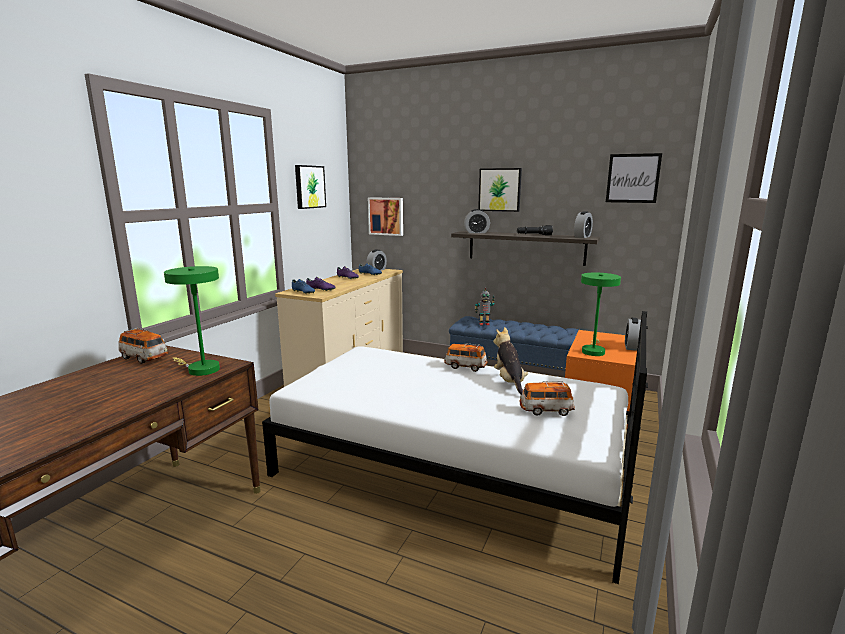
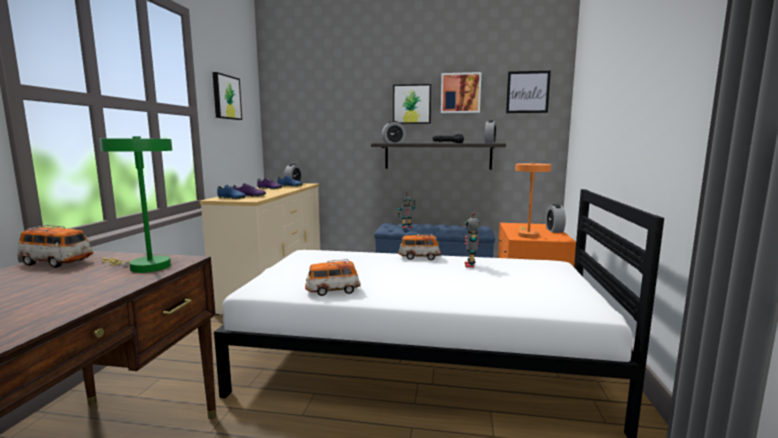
camera: 15 degrees left, 5 degrees down
picture [368,197,403,236] -> picture moved to [441,72,481,113]
plush toy [493,327,528,395] -> toy robot [465,213,480,268]
toy car [520,381,575,416] -> toy car moved to [305,259,361,296]
green table lamp [581,273,621,356] -> orange table lamp [515,163,551,238]

